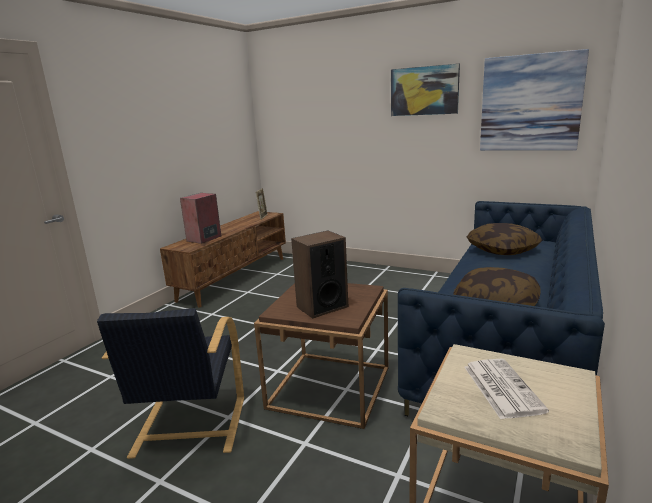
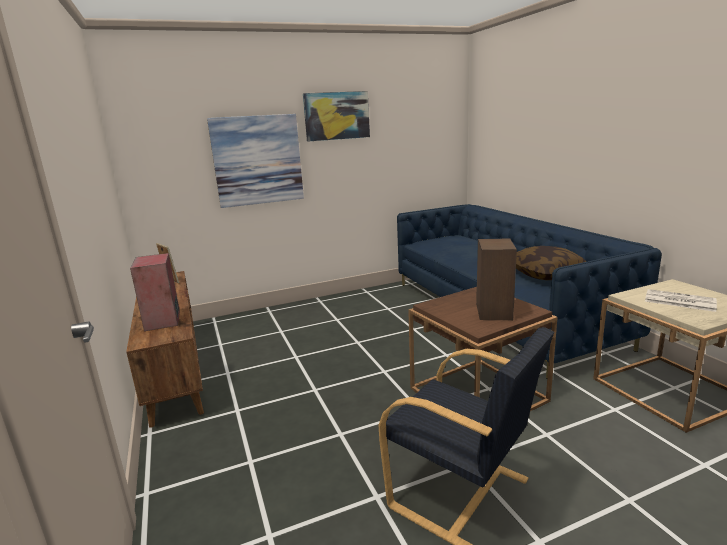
camera: 50 degrees left, 0 degrees up
pillow [466,223,542,255] -> none
picture [480,49,589,151] -> picture moved to [207,114,304,208]

